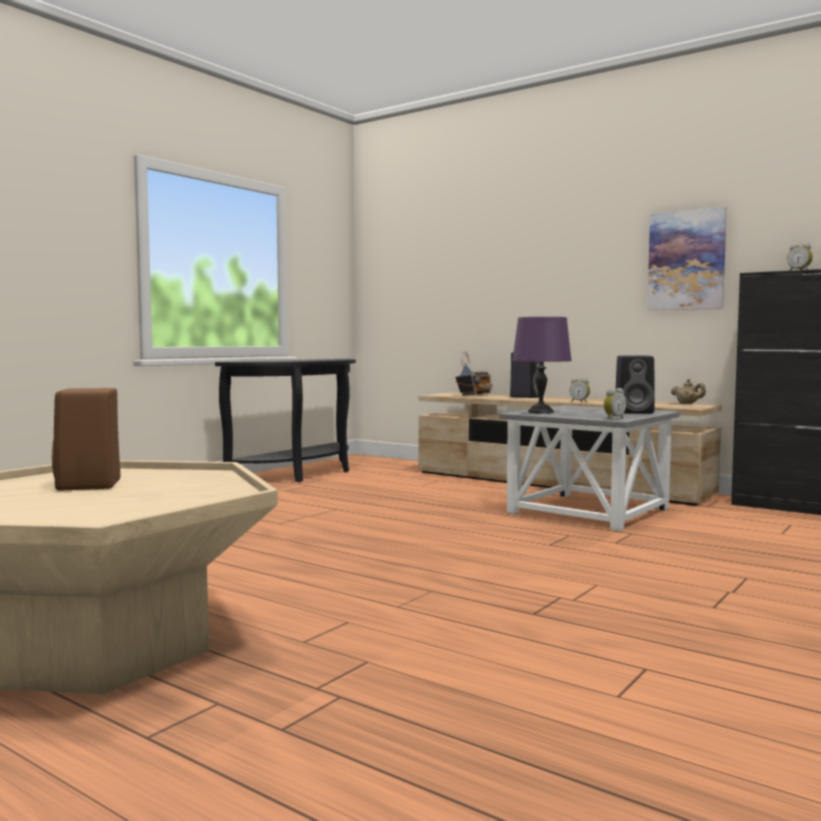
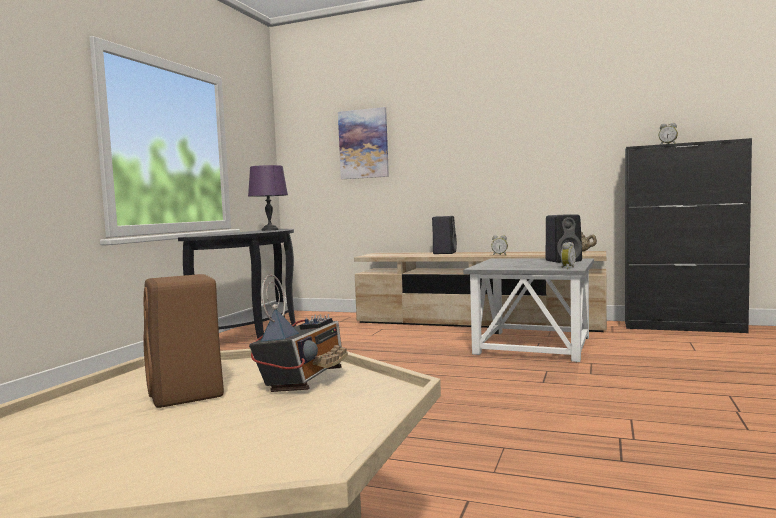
camera: 15 degrees left, 0 degrees up
radio [455,352,493,396] -> radio moved to [249,274,348,392]
purple table lamp [512,317,572,414] -> purple table lamp moved to [248,165,288,231]
picture [647,207,727,310] -> picture moved to [338,107,389,179]

